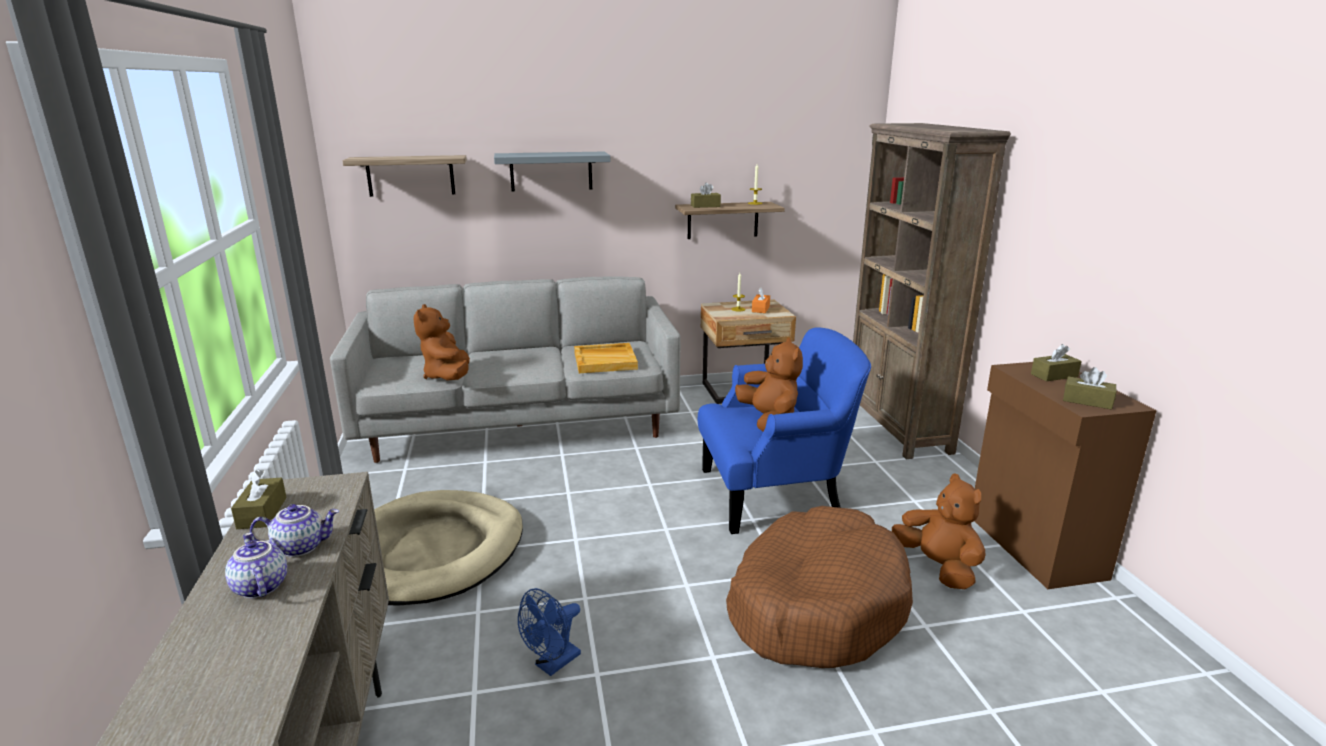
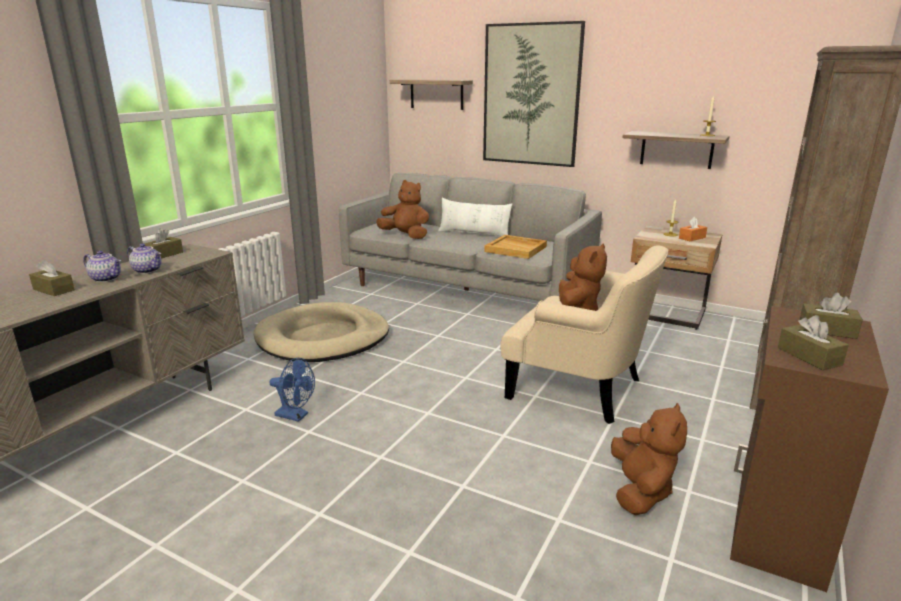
camera: 40 degrees right, 0 degrees up
teapot [225,532,287,598] -> teapot turned 105 degrees clockwise [83,251,121,282]
brown plush toy [414,304,470,380] -> brown plush toy turned 90 degrees clockwise [376,180,429,239]
grey shelf [494,152,610,192] -> picture [483,21,585,167]
blue fan [518,588,581,676] -> blue fan turned 150 degrees counterclockwise [269,358,315,422]
brown tissue box [691,182,721,208] -> brown tissue box moved to [29,259,75,296]
blue armchair [698,328,871,534] -> beige armchair [501,245,668,424]
brown dog bed [726,506,913,668] -> none
none -> white pillow [438,198,512,236]

